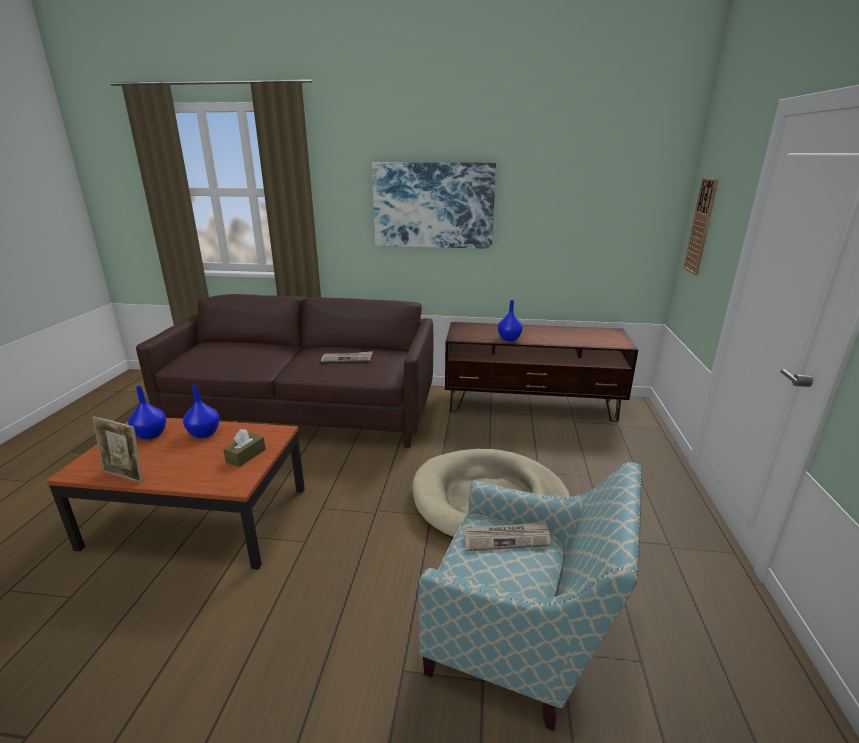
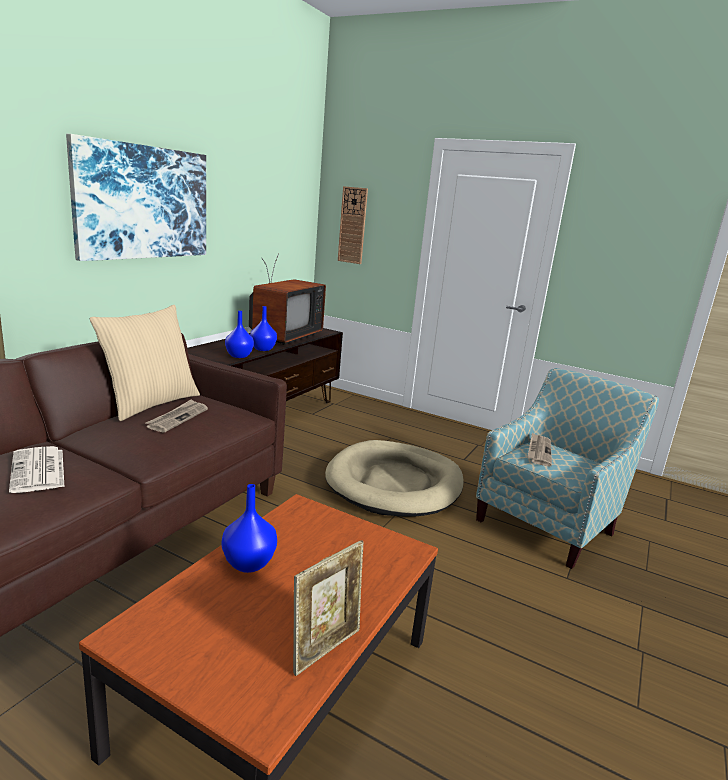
camera: 70 degrees left, 5 degrees down
blue vase [128,386,166,440] -> blue vase moved to [225,311,254,358]
brown tissue box [223,429,266,467] -> none
none -> newspaper [9,446,65,493]
none -> beige pillow [89,305,200,421]
none -> television [249,253,326,345]

